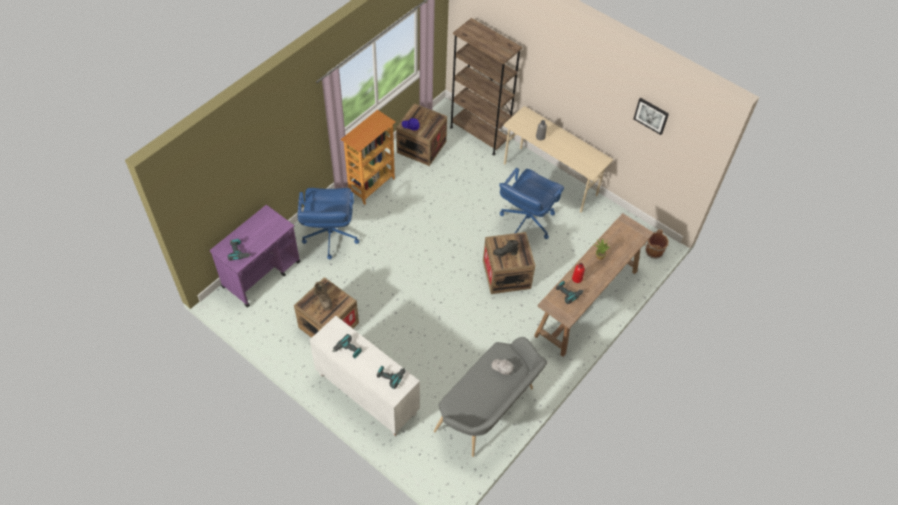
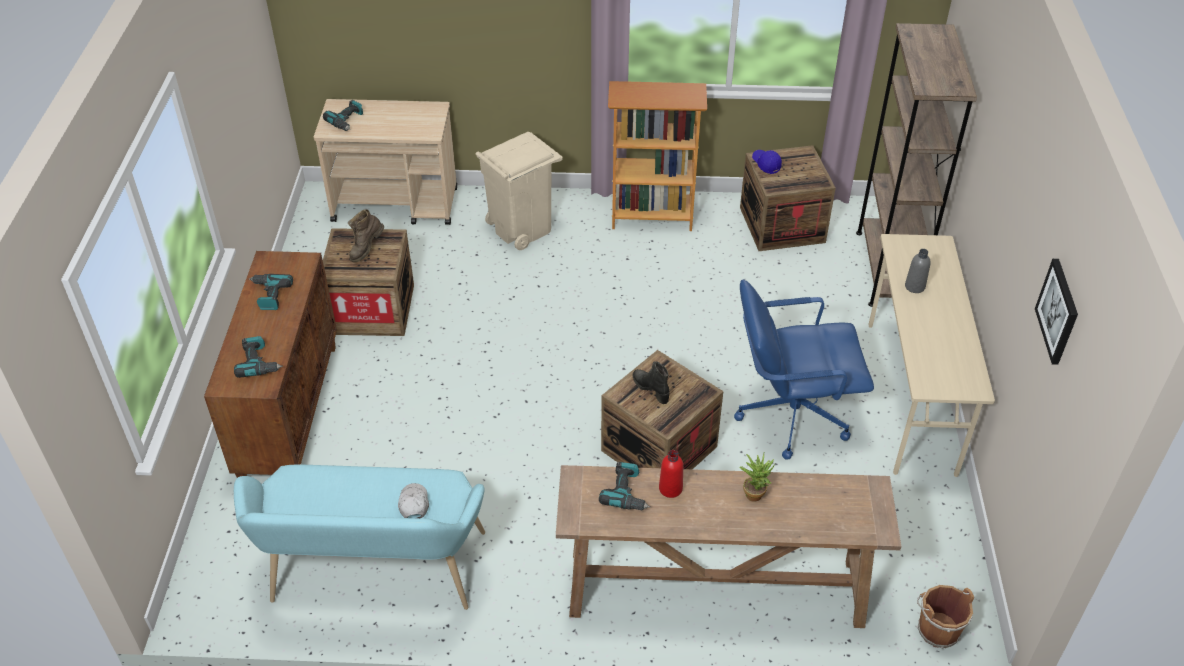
camera: 55 degrees right, 10 degrees down
purple cart [210,205,301,307] -> beige cart [314,99,457,225]
blue office chair [298,188,359,260] -> beige trash can [476,132,563,250]
white cabinet [310,316,420,437] -> brown cabinet [204,251,337,478]
grey bench [434,337,547,457] -> turquoise bench [234,465,485,610]

